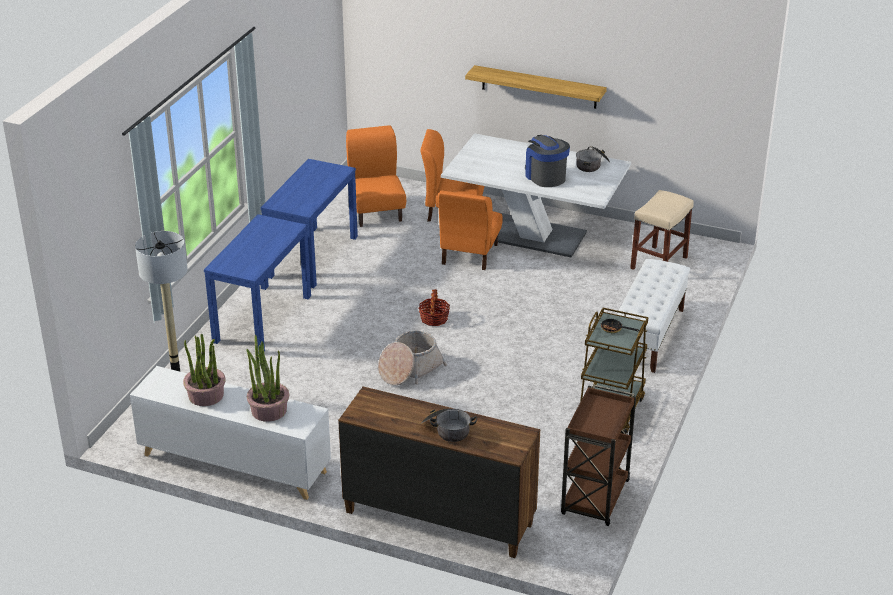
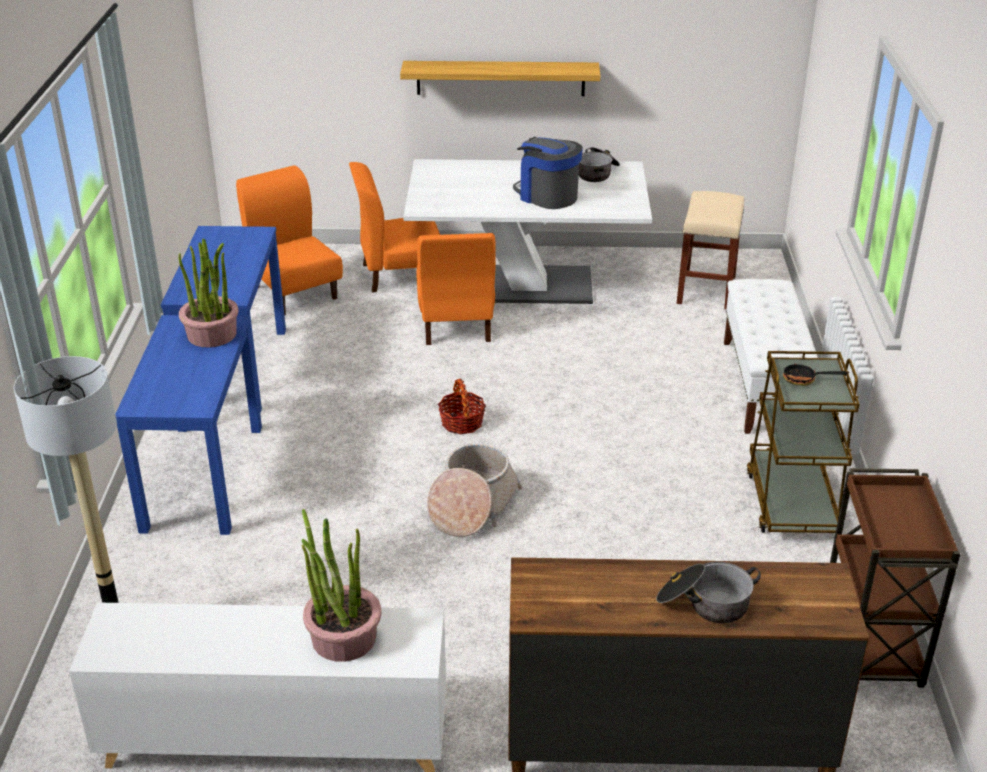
camera: 20 degrees left, 0 degrees up
potted plant [183,333,226,406] -> potted plant moved to [179,238,239,347]

